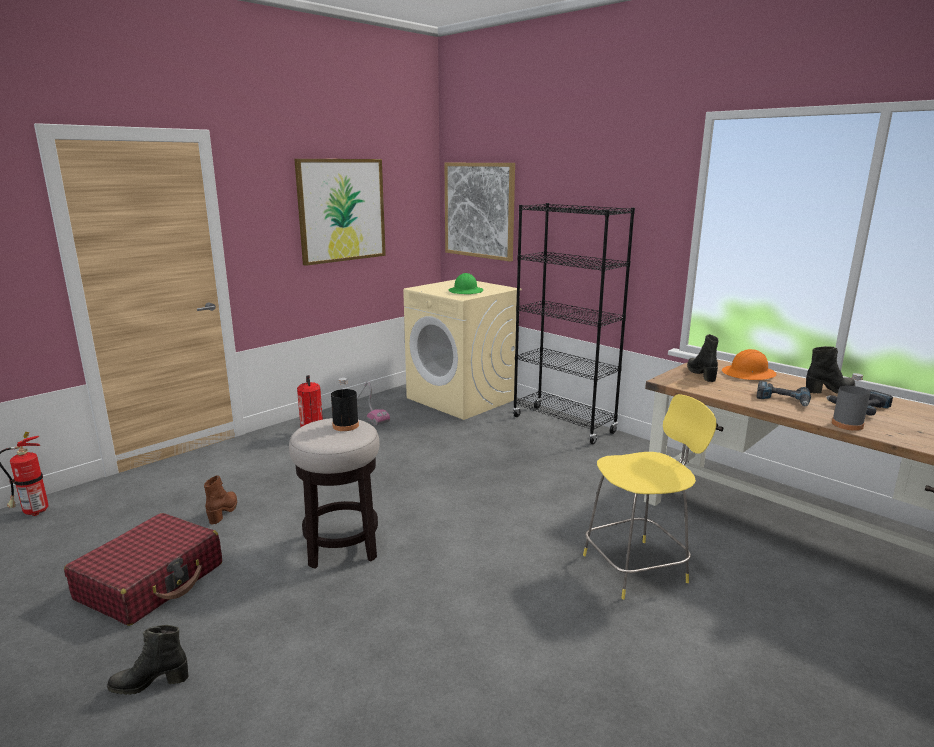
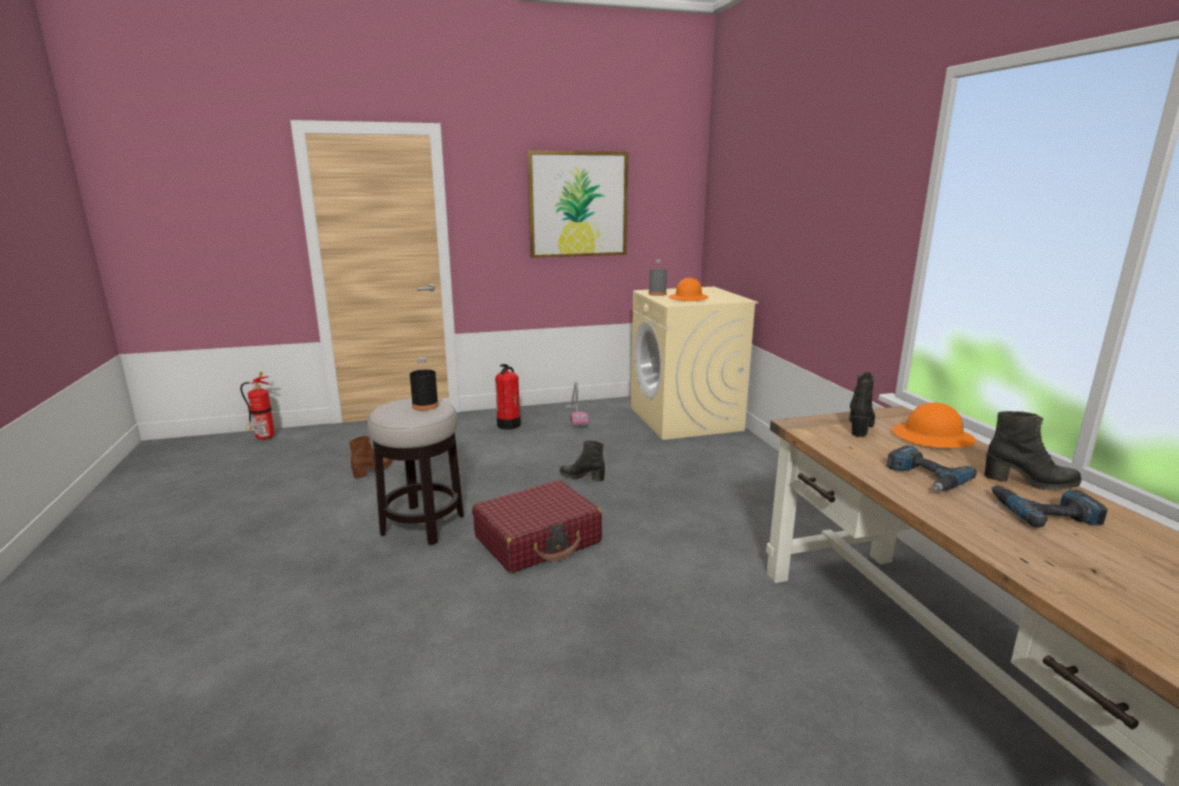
camera: 30 degrees right, 0 degrees up
red suitcase [64,513,222,626] -> red suitcase moved to [472,480,602,573]
black boot [107,625,189,695] -> black boot moved to [560,440,605,481]
picture [445,163,515,261] -> none
green hard hat [449,273,483,294] -> orange hard hat [669,278,709,301]
black bookcase [513,203,635,444] -> none
yellow stool [583,394,716,599] -> none
grey bottle [832,373,871,431] -> grey bottle moved to [649,259,667,296]

